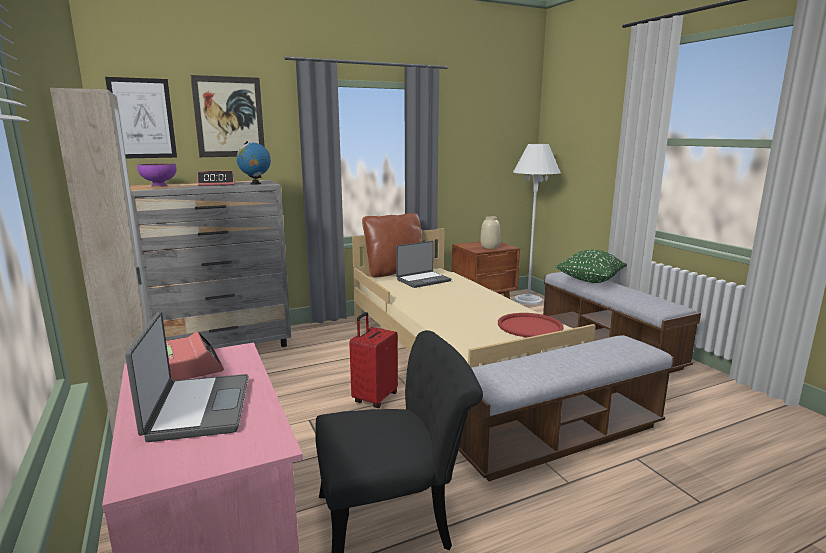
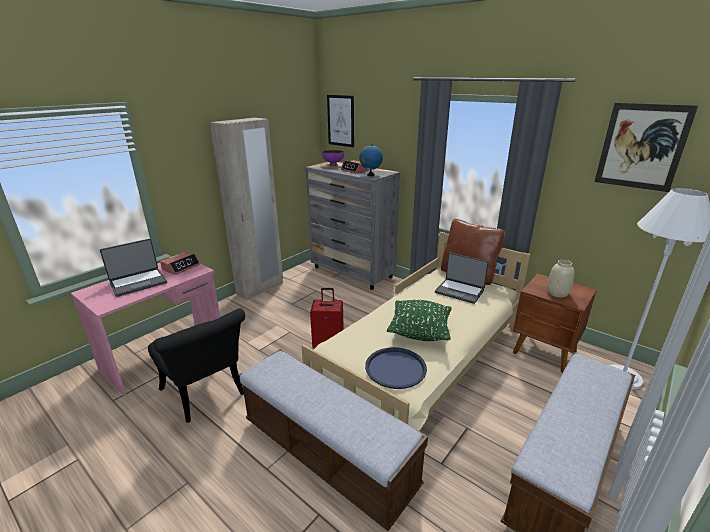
camera: 65 degrees right, 10 degrees up
picture [190,75,265,157] -> picture moved to [594,103,698,192]
red tray [498,313,564,337] -> blue tray [365,347,427,389]
green pillow [555,250,627,283] -> green pillow moved to [387,300,452,341]

